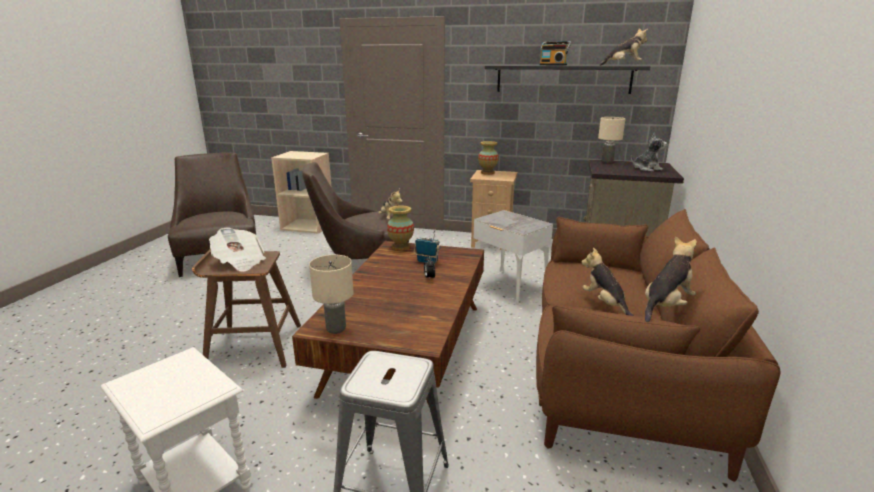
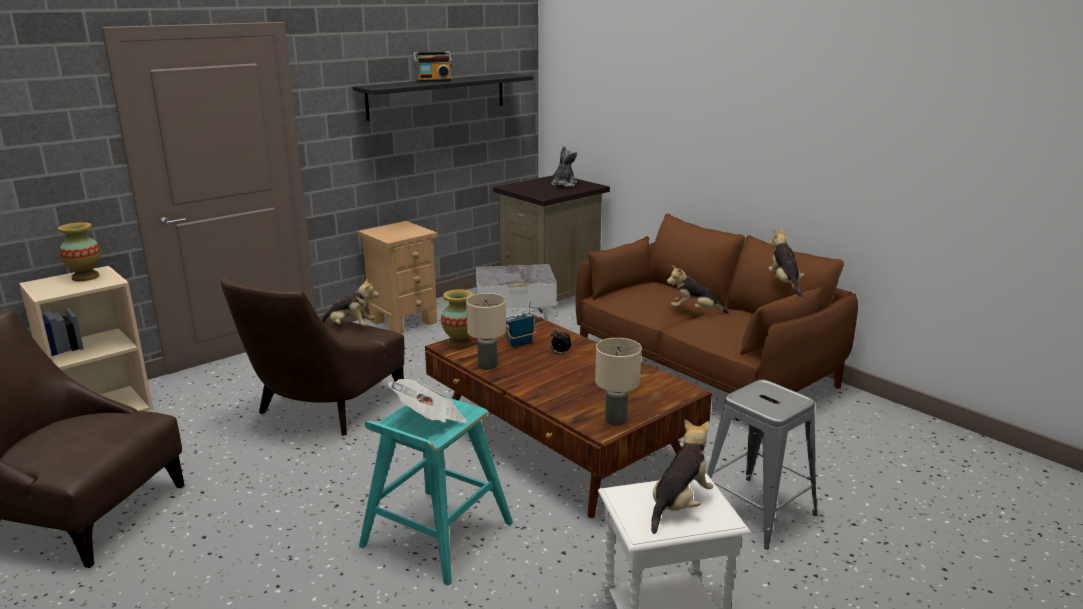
camera: 55 degrees left, 0 degrees up
brown stool [192,249,301,368] -> turquoise stool [359,397,513,586]
vase [478,141,499,175] -> vase moved to [58,222,100,281]
beige table lamp [598,117,626,163] -> beige table lamp moved to [466,293,506,370]
plush toy [599,28,648,66] -> plush toy moved to [651,419,713,534]

